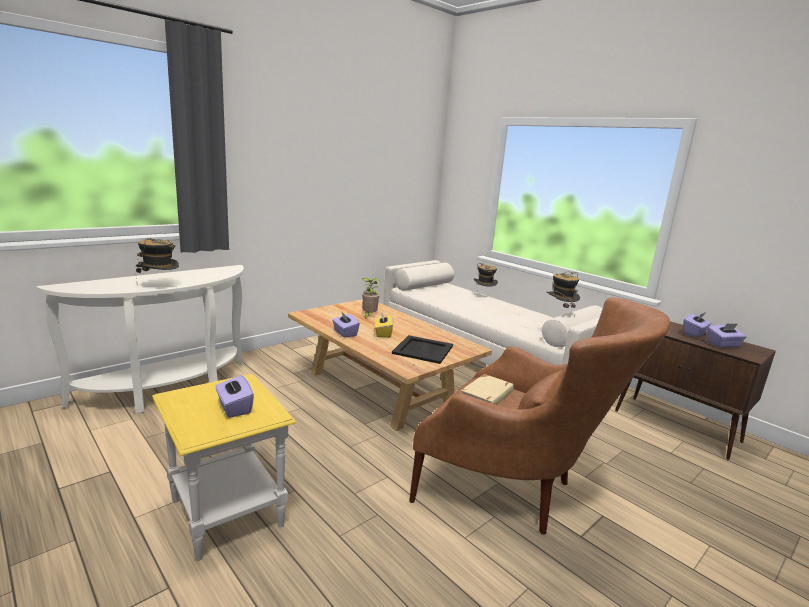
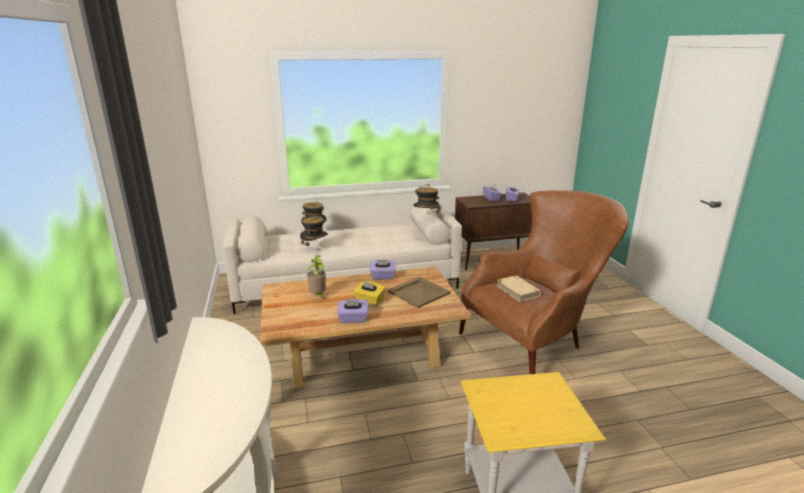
camera: 60 degrees left, 5 degrees up
hat [136,238,179,280] -> hat moved to [300,216,328,246]
purple tissue box [215,374,254,418] -> purple tissue box moved to [370,260,396,279]
black tray [392,335,453,364] -> beige tray [387,277,451,308]

